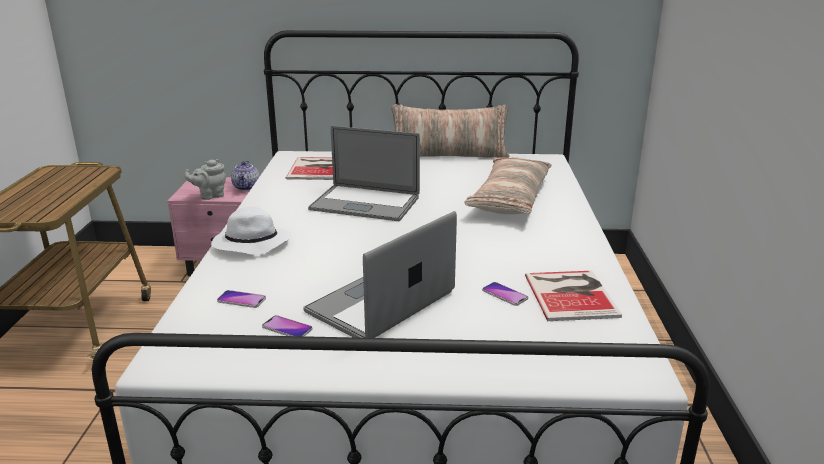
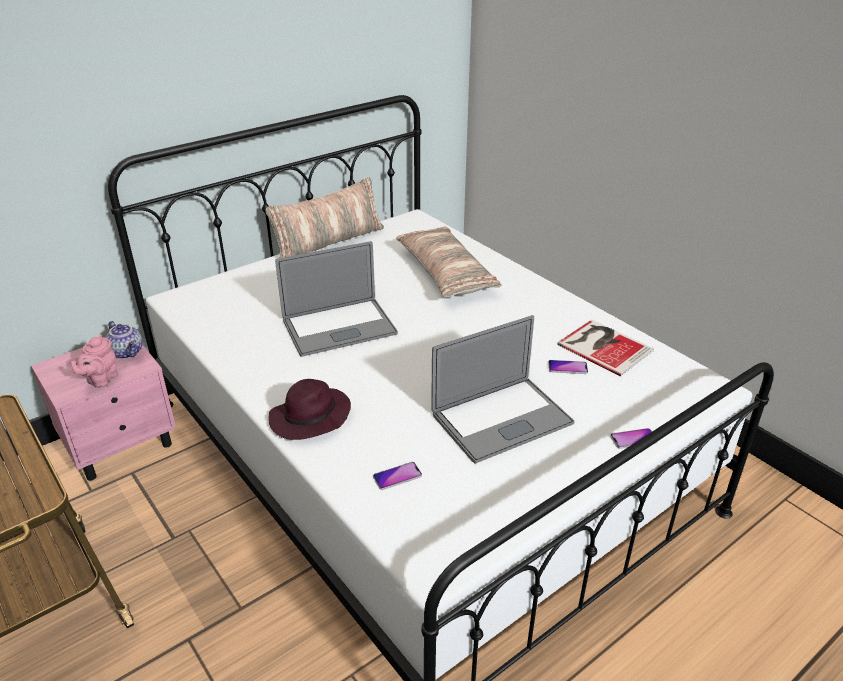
camera: 40 degrees left, 10 degrees up
grey teapot [184,159,226,200] -> pink teapot [70,334,118,388]
white hat [211,206,291,255] -> purple hat [268,379,351,440]
phone [262,315,313,336] -> phone moved to [610,428,658,449]
book [286,157,333,180] -> none
laptop [303,211,457,338] -> laptop turned 120 degrees counterclockwise [431,315,574,464]

